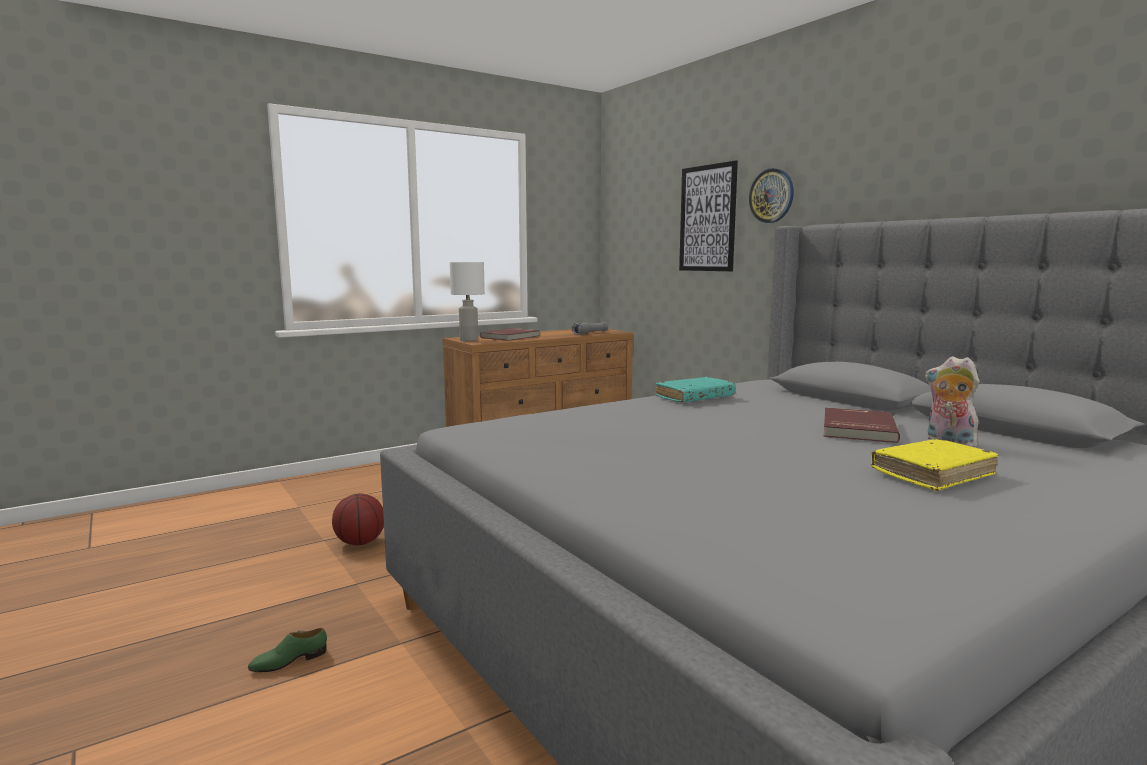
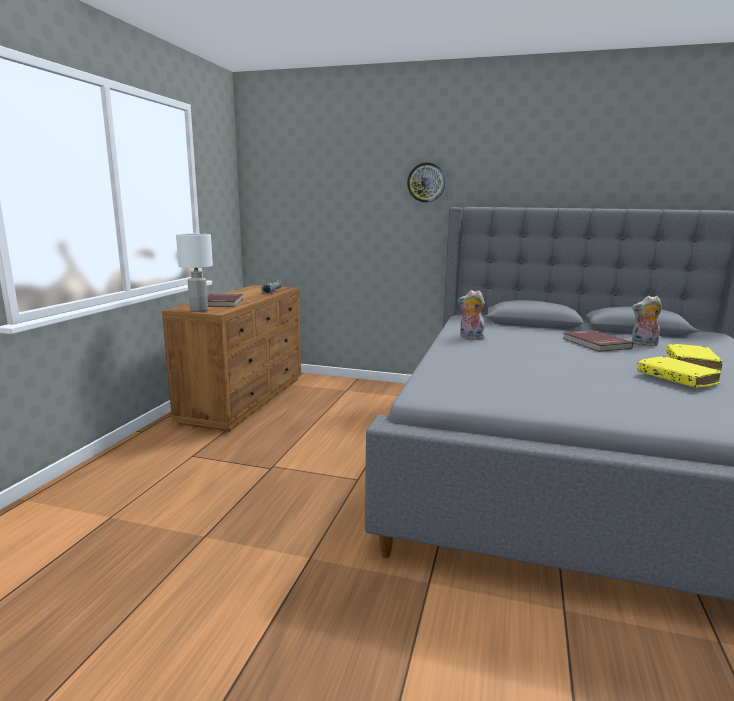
camera: 40 degrees left, 5 degrees up
green shoe [248,628,327,672] -> none
basketball [332,493,384,546] -> none
turquoise book [656,377,735,403] -> plush toy [458,290,485,339]
picture [679,160,738,271] -> none
none -> yellow book [637,356,722,388]

